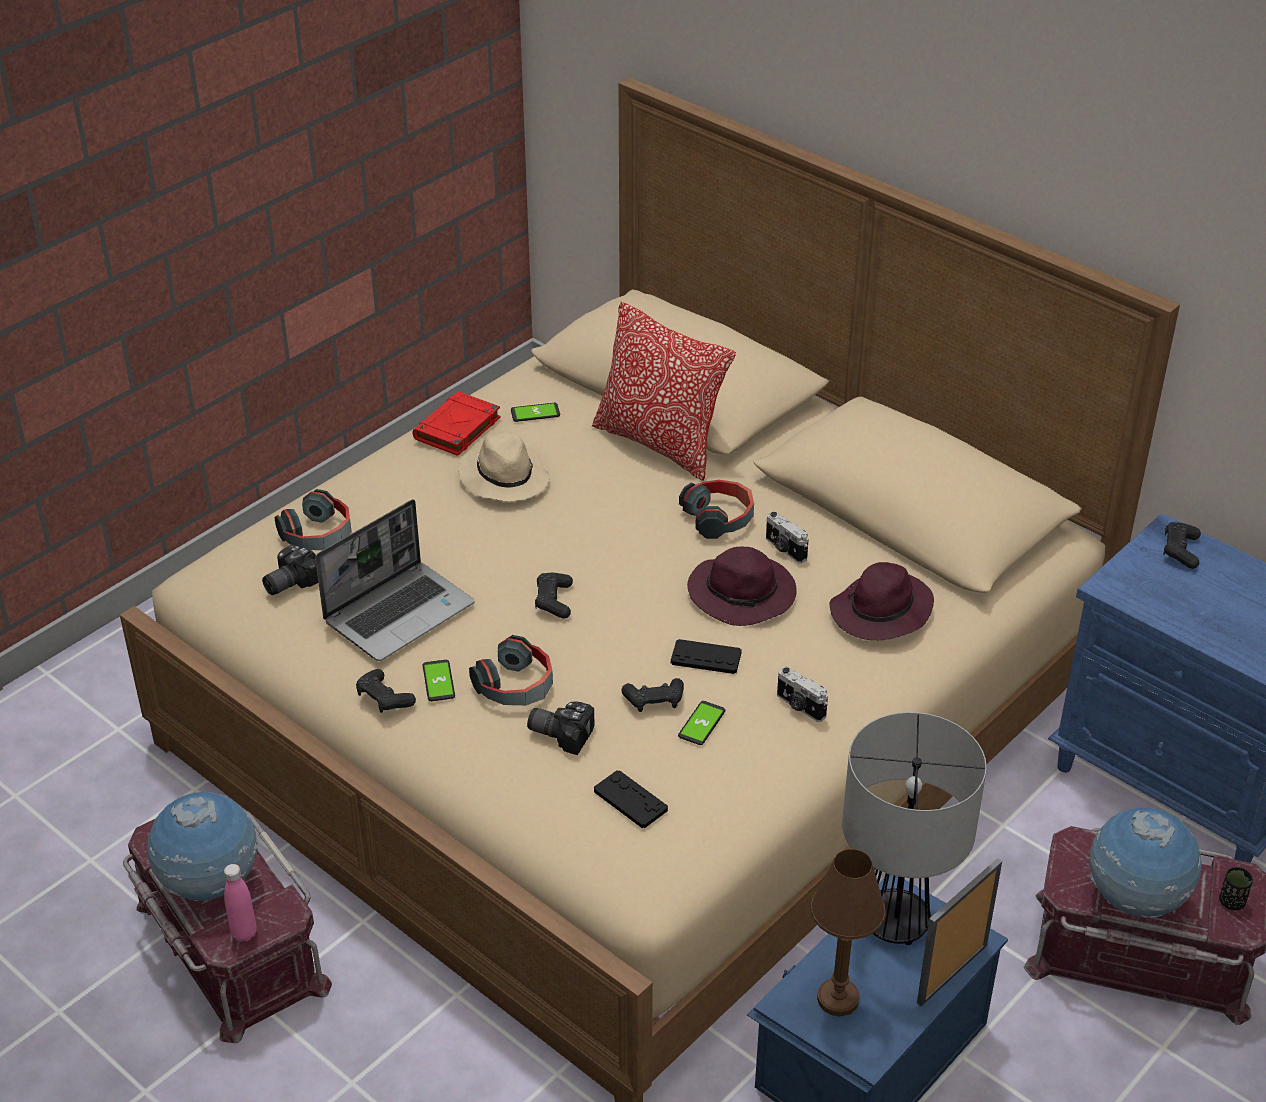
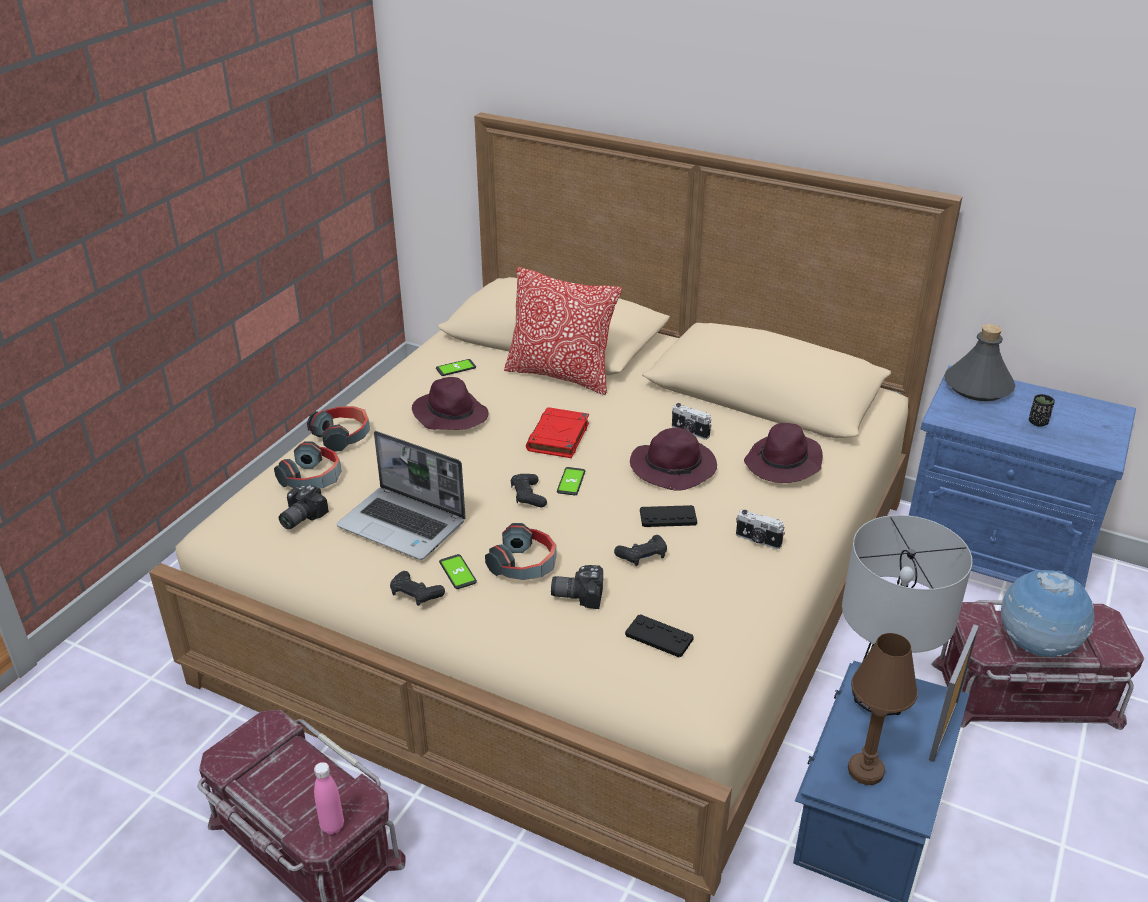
camera: 15 degrees left, 5 degrees down
globe [147,792,258,901] -> none
laptop [315,499,474,661] -> laptop turned 90 degrees clockwise [336,431,466,560]
red book [412,391,501,456] -> red book moved to [526,407,589,458]
beige hat [458,431,550,501] -> purple hat [412,377,489,430]
phone [678,701,725,745] -> phone moved to [557,467,585,495]
headphones [679,480,754,539] -> headphones moved to [307,406,370,452]
black game controller [1163,522,1201,569] -> grey bottle [944,324,1015,401]
black cup [1219,867,1253,910] -> black cup moved to [1029,394,1055,426]

